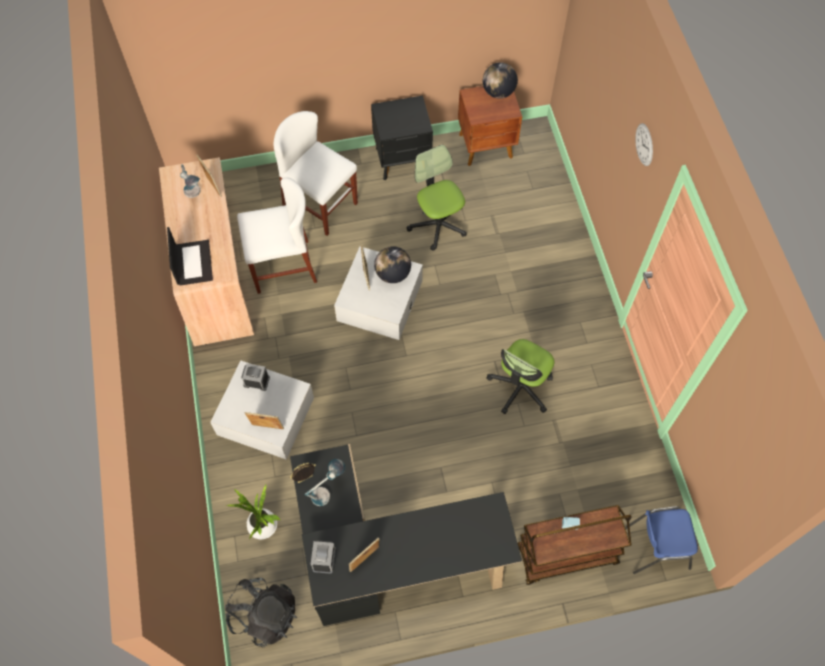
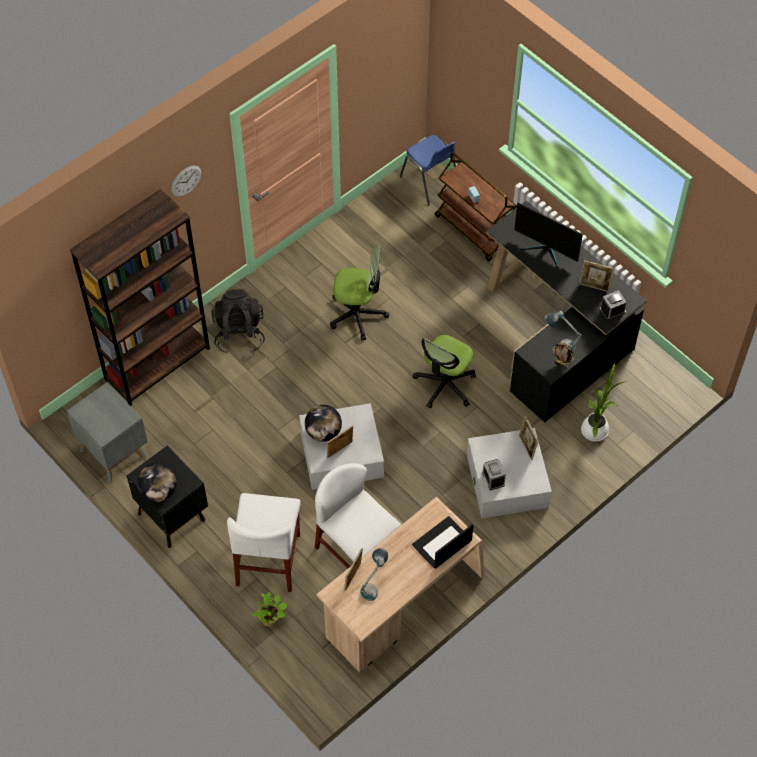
camera: 120 degrees left, 5 degrees down
black backpack [225,578,297,648] -> black backpack moved to [211,289,265,354]
office chair [407,145,467,251] -> office chair moved to [413,335,476,408]
brown nightstand [458,86,522,166] -> grey nightstand [67,382,148,483]
globe [483,62,518,99] -> globe moved to [137,463,177,502]
none -> brown bookcase [70,189,210,406]
none -> potted plant [253,592,288,627]
none -> monitor [514,202,583,269]

